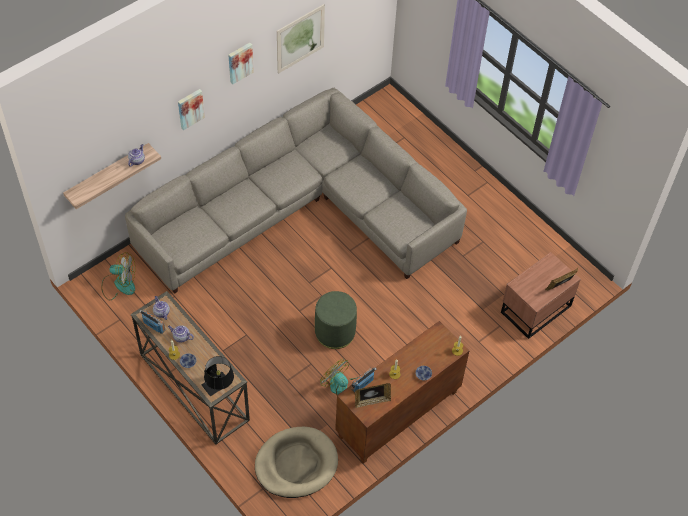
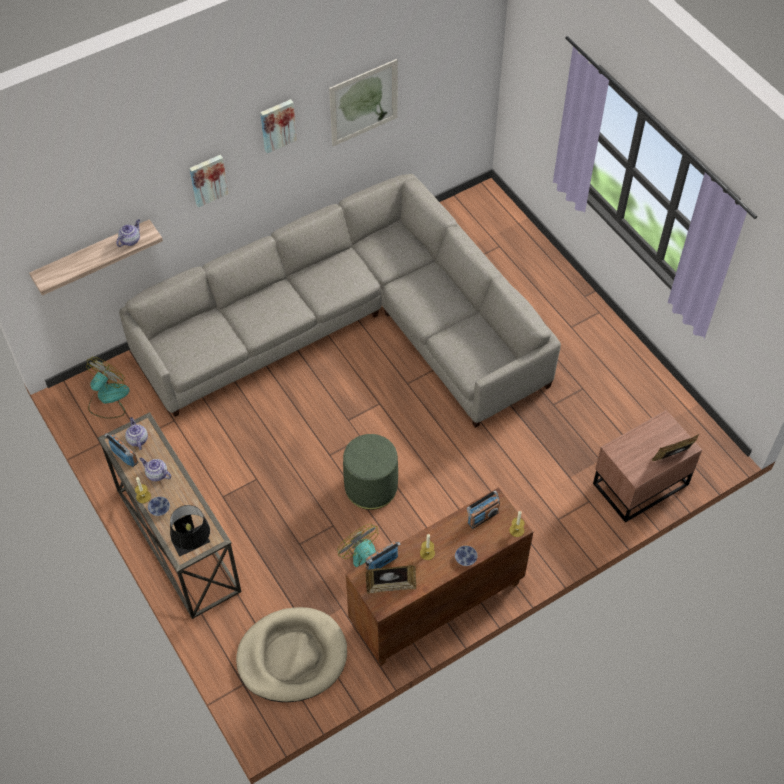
camera: 10 degrees right, 0 degrees up
fan [101,252,135,300] -> fan turned 75 degrees counterclockwise [86,357,130,419]
none -> radio [467,491,500,529]

